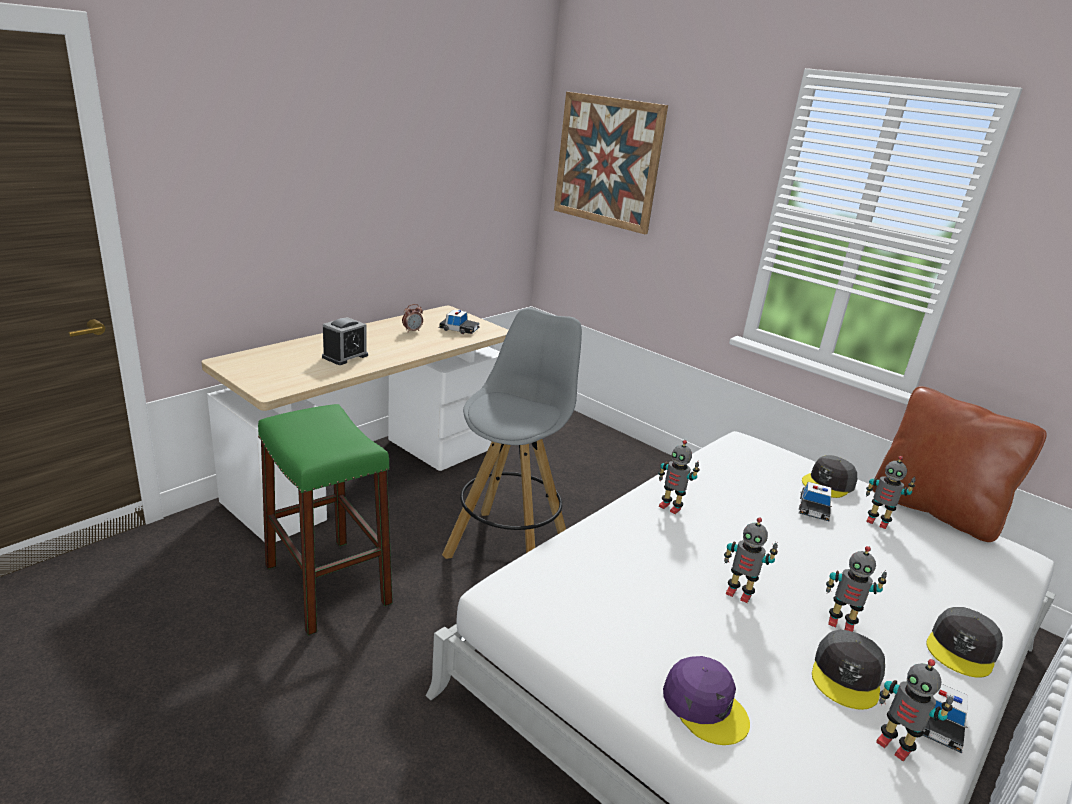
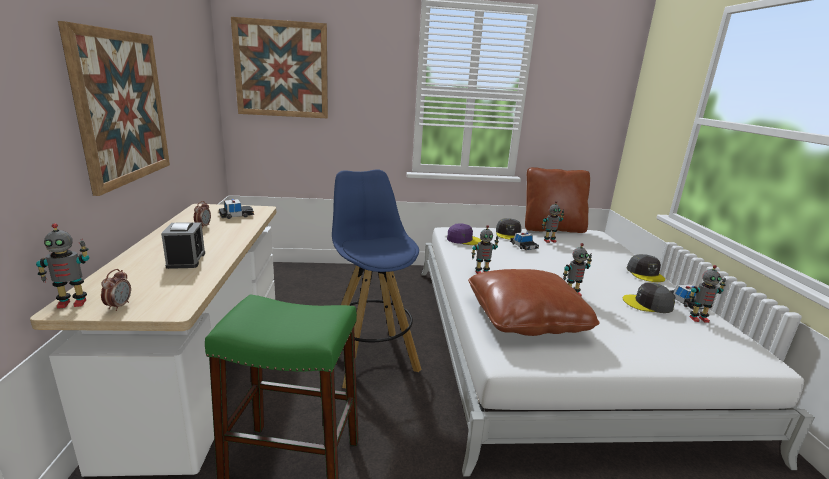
camera: 45 degrees left, 5 degrees down
grey stool [442,308,582,559] -> blue stool [332,169,421,388]
purple cap [663,656,750,745] -> purple cap moved to [447,223,482,245]
grey cap [812,630,885,710] -> grey cap turned 120 degrees clockwise [623,283,675,313]
toy robot [826,546,887,632] -> toy robot moved to [36,223,89,309]
none -> picture [58,21,170,196]
none -> alarm clock [101,269,131,311]
none -> brown pillow [468,269,600,336]

